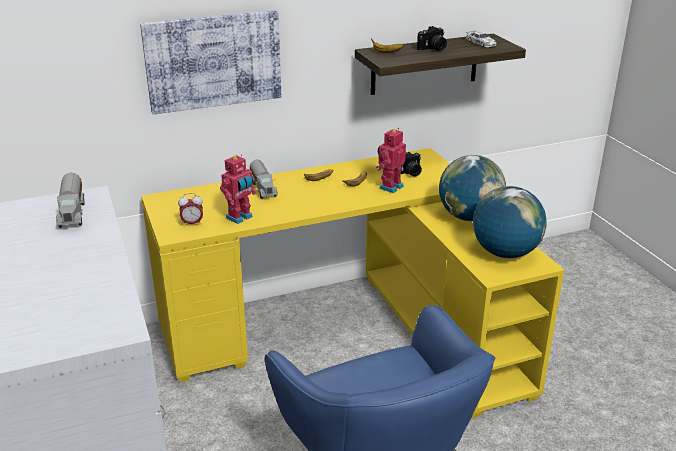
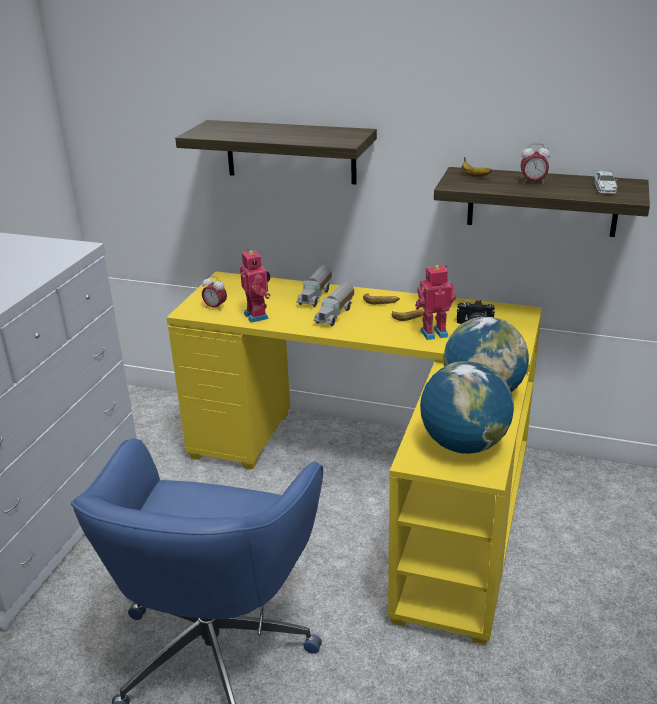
camera: 40 degrees right, 0 degrees up
toy truck [56,173,85,228] -> toy truck moved to [313,282,354,326]
picture [140,10,281,114] -> shelf [175,120,377,185]
toy robot [220,154,256,224] -> toy robot turned 105 degrees counterclockwise [240,249,271,323]
camera [417,26,447,51] -> alarm clock [521,143,550,184]

